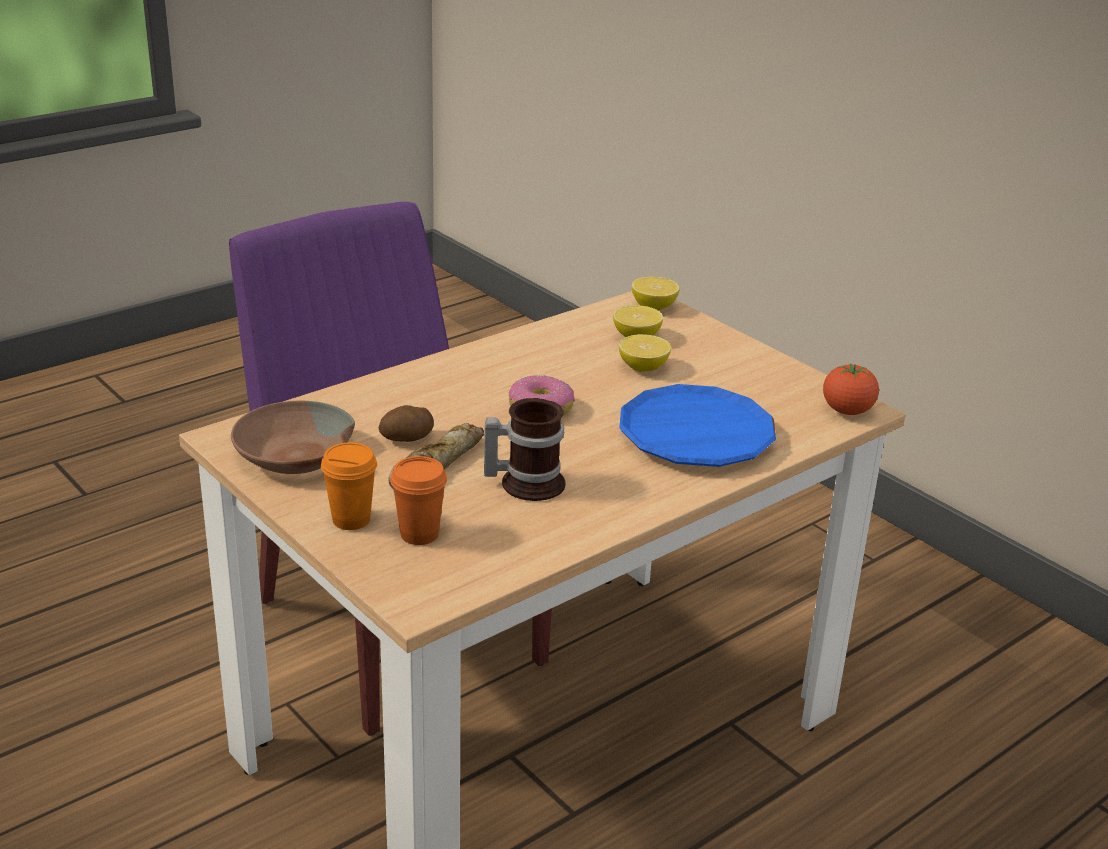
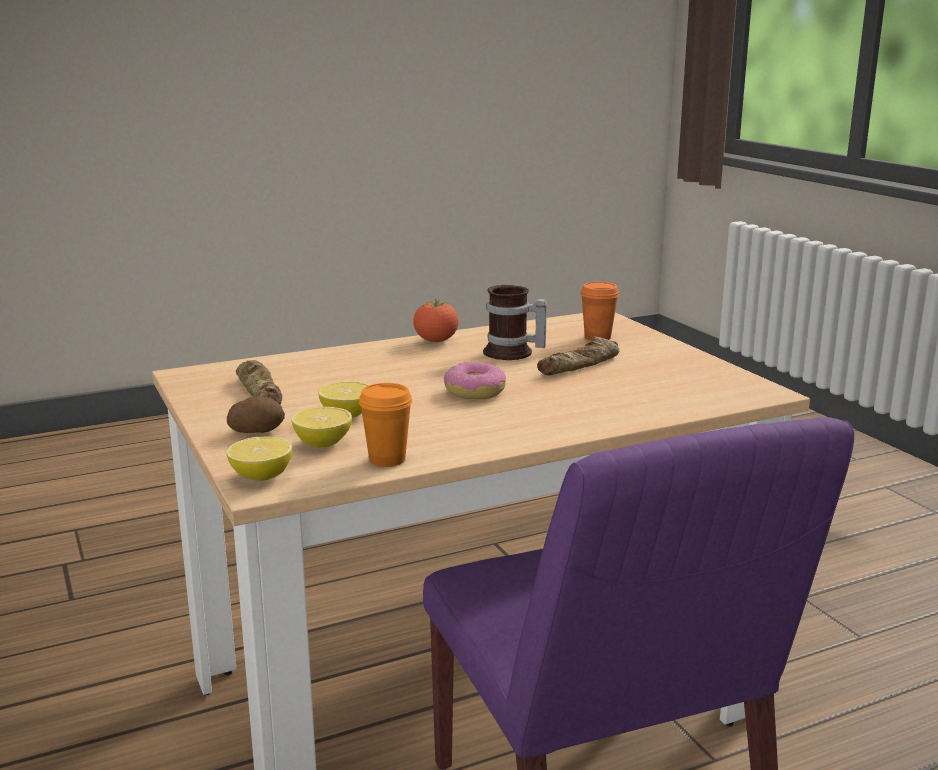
camera: 165 degrees left, 10 degrees down
brown bowl [231,401,355,474] -> none
orange cup [321,442,377,530] -> orange cup moved to [359,383,413,467]
potato [378,405,434,442] -> potato moved to [227,396,285,433]
blue plate [619,384,776,467] -> none
tomato [823,363,879,415] -> tomato moved to [413,299,459,342]
none -> bread [236,360,282,404]

